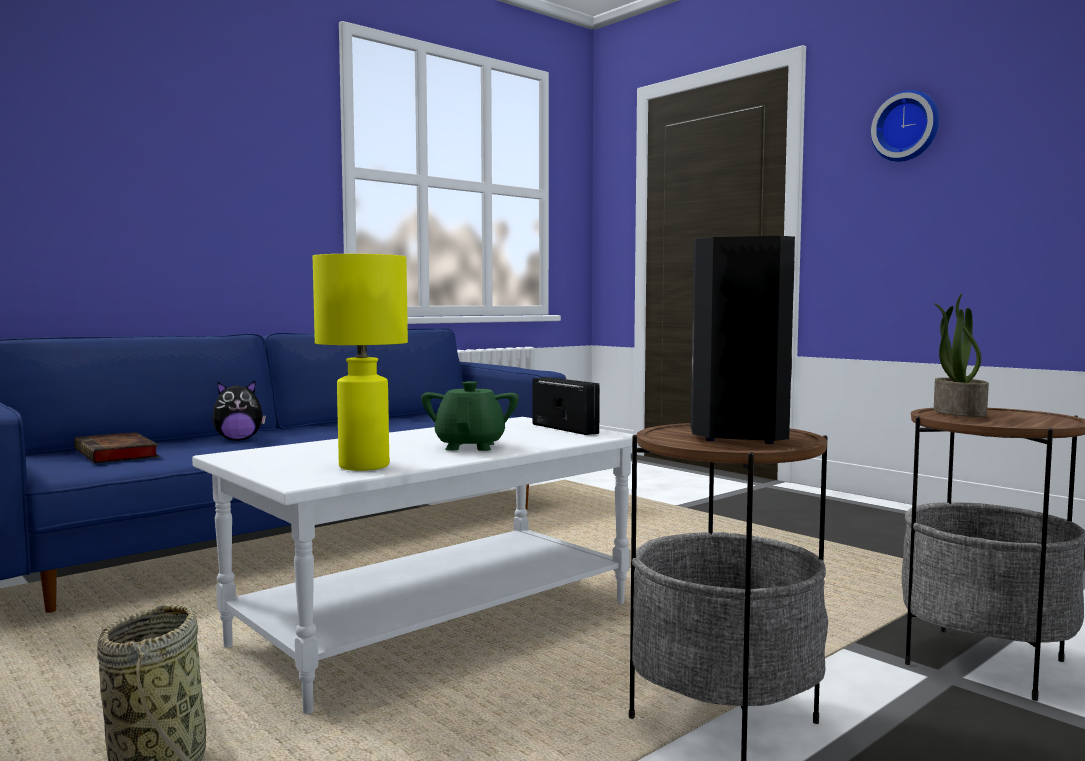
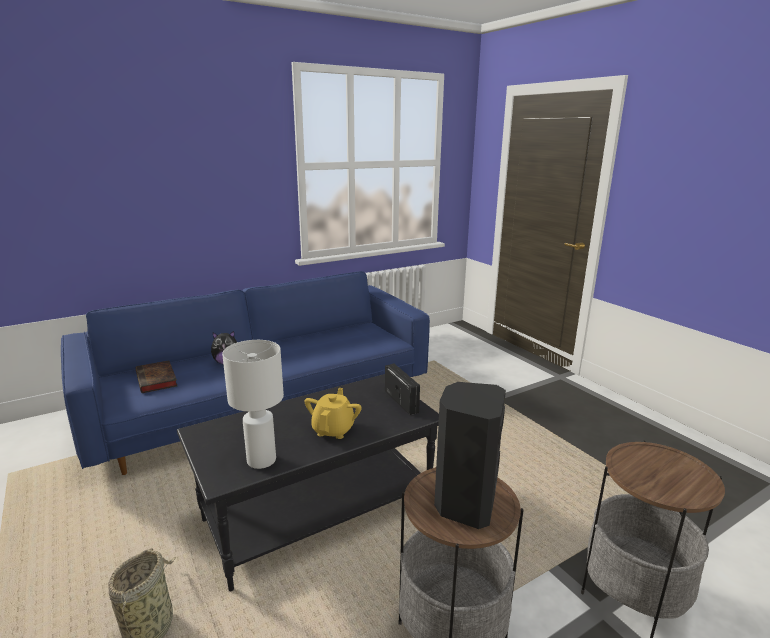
camera: 10 degrees right, 15 degrees up
white coffee table [192,417,639,714] -> black coffee table [177,374,439,591]
yellow table lamp [313,254,408,471] -> white table lamp [222,340,284,469]
green teapot [421,381,519,451] -> yellow teapot [304,388,362,439]
wall clock [871,90,939,162] -> none
potted plant [934,293,989,417] -> none

